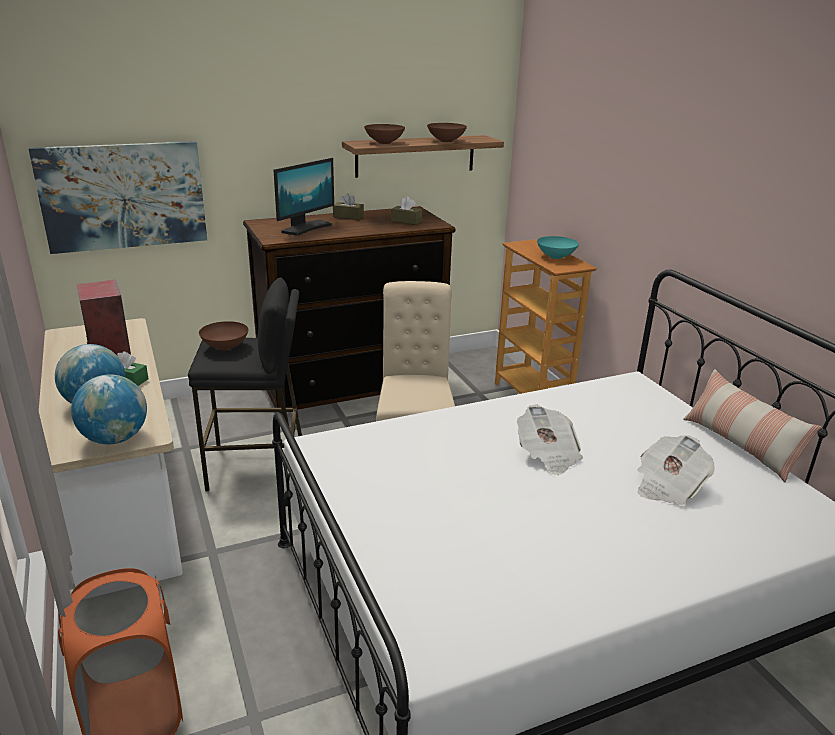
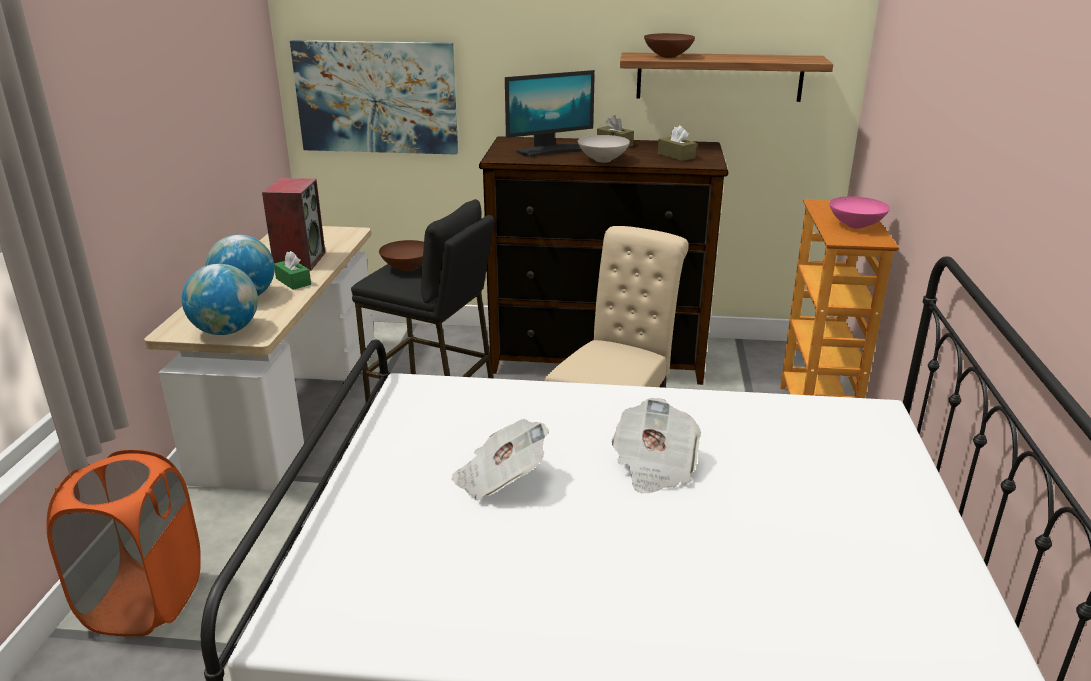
camera: 30 degrees right, 0 degrees up
brown bowl [427,123,467,142] -> none
turquoise bowl [537,236,579,259] -> pink bowl [829,196,890,229]
newspaper [638,435,715,505] -> newspaper moved to [452,419,549,501]
pillow [683,369,822,482] -> none
none -> white bowl [578,135,630,162]

